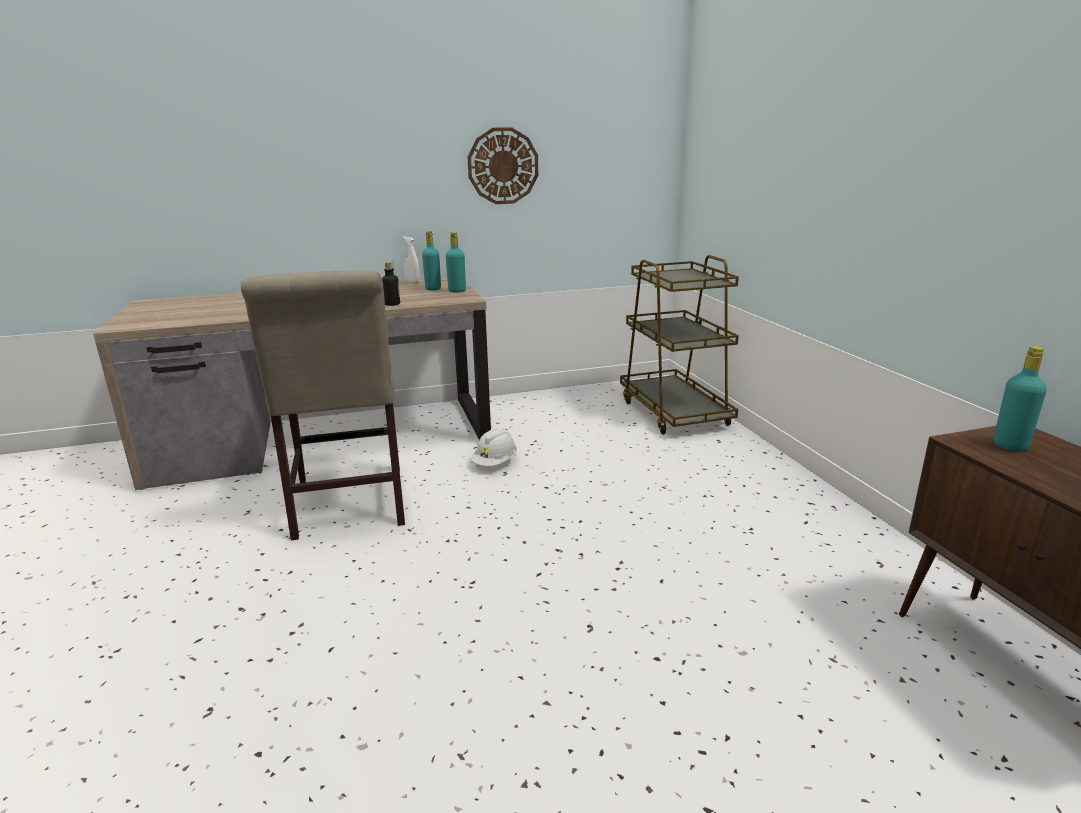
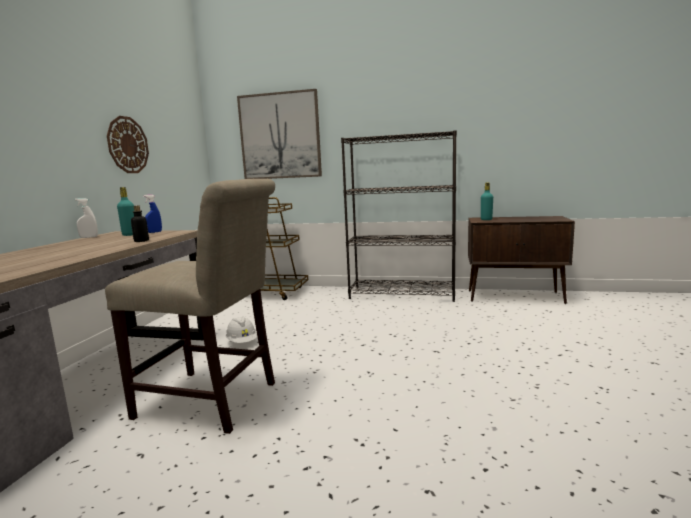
camera: 60 degrees left, 10 degrees down
turquoise bottle [446,232,466,293] -> blue spray bottle [143,194,162,233]
none -> picture [237,89,322,179]
none -> black bookcase [341,130,457,302]

